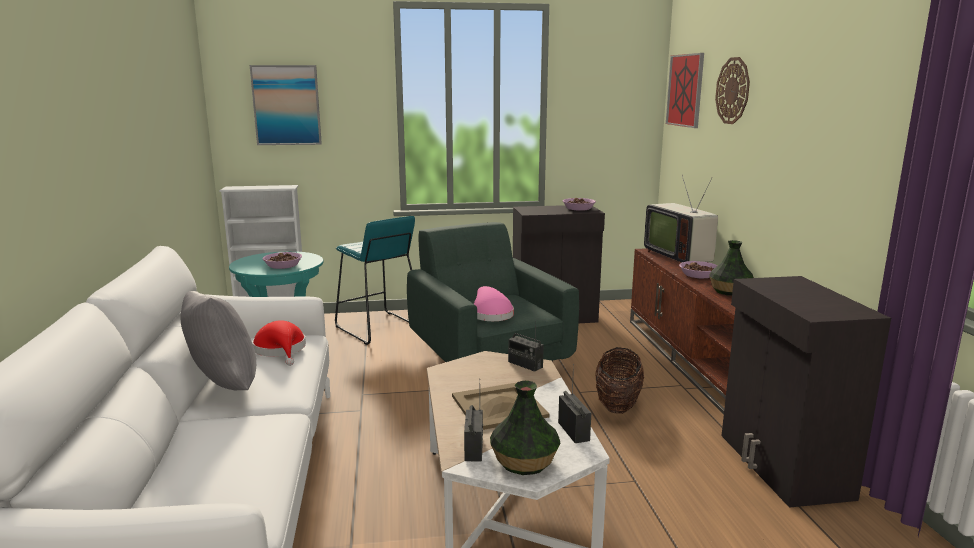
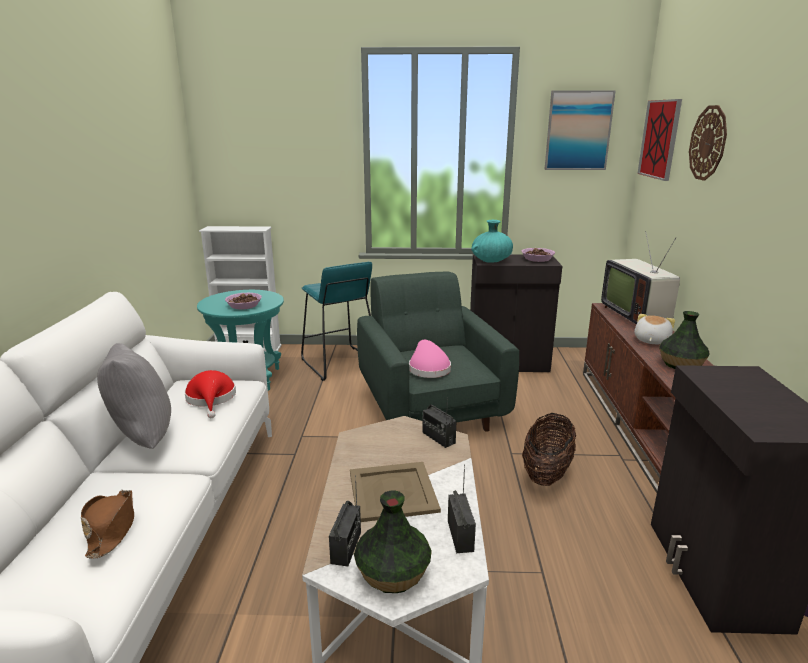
camera: 10 degrees right, 5 degrees up
picture [250,65,322,145] -> picture moved to [545,90,616,170]
bowl [679,261,718,278] -> plush toy [635,314,675,344]
none -> brown hat [81,490,134,559]
none -> turquoise vase [471,220,513,263]

